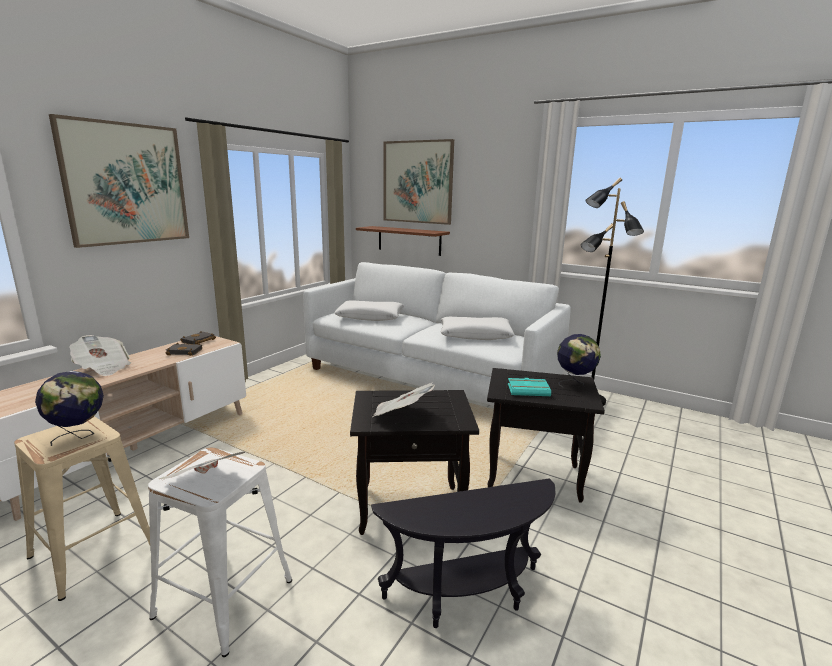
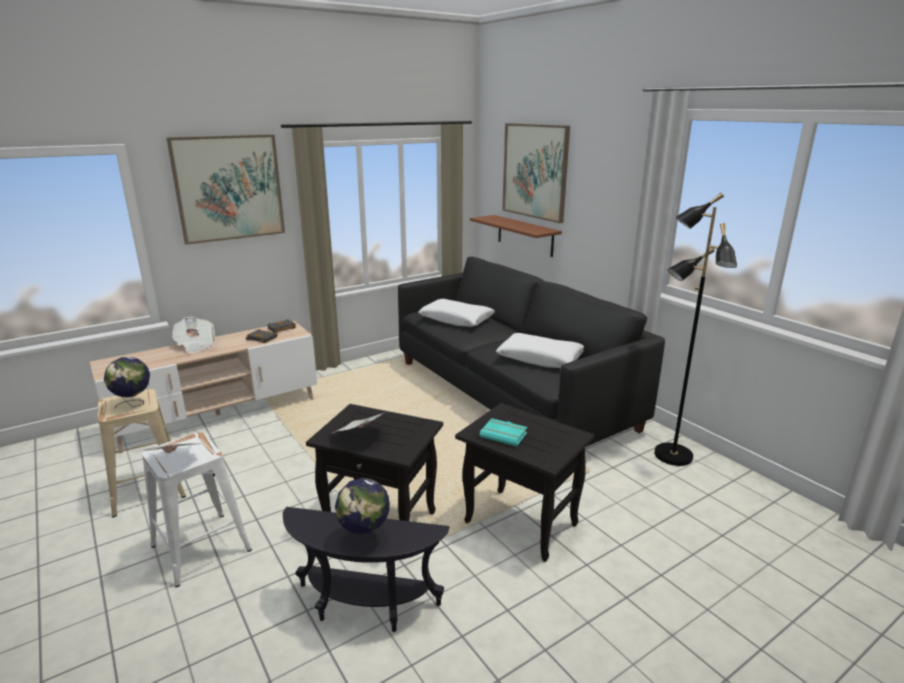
camera: 25 degrees right, 5 degrees up
white sofa [303,262,571,406] -> black sofa [398,257,665,447]
globe [557,334,601,387] -> globe moved to [335,478,390,546]

